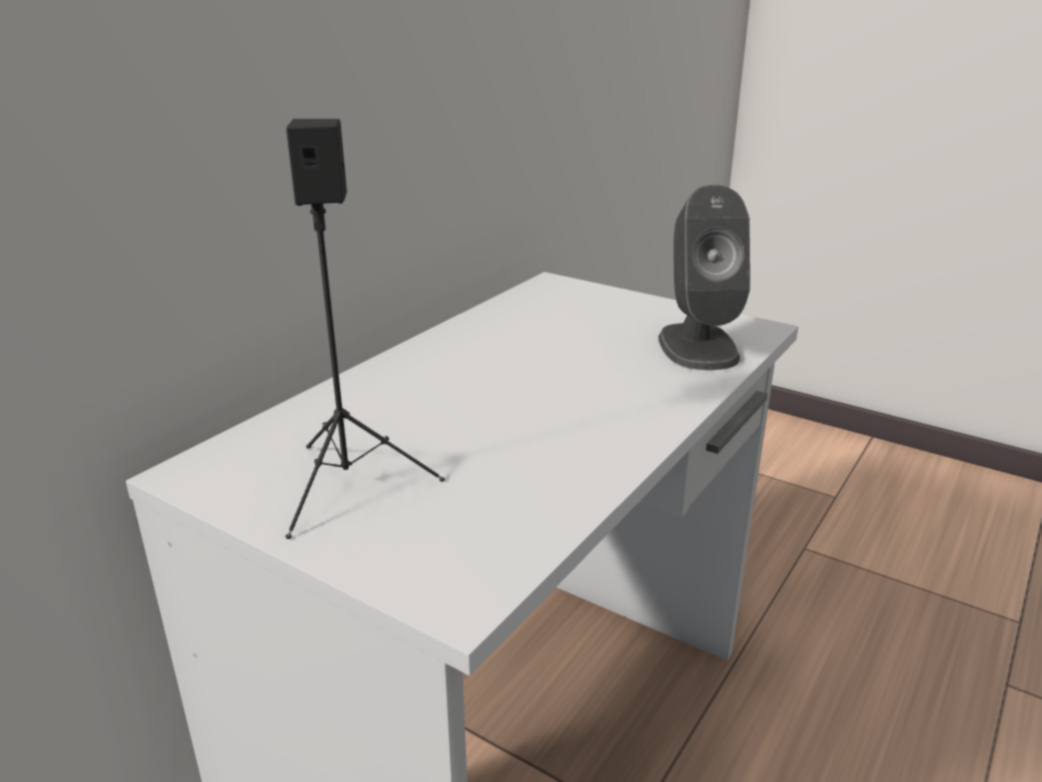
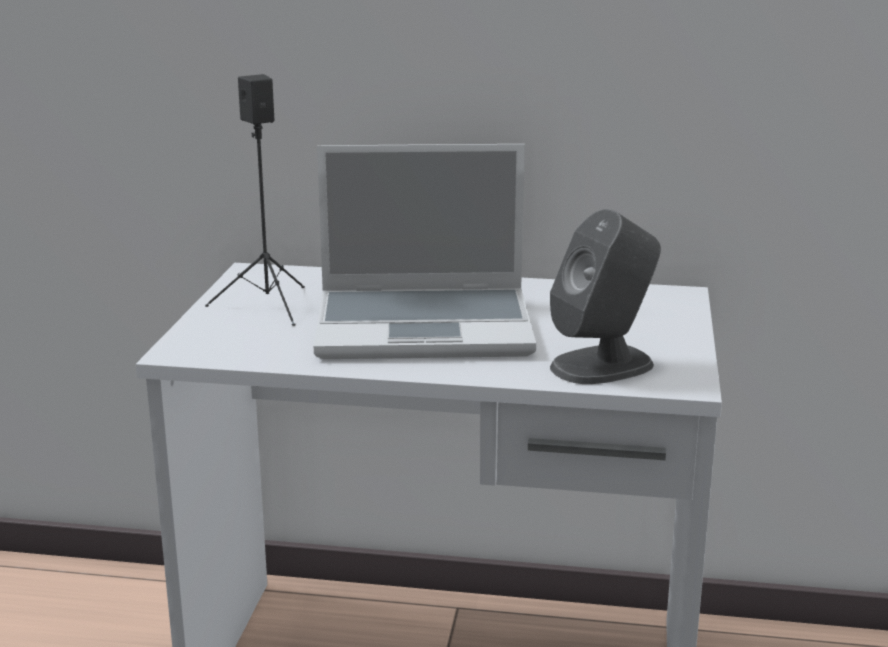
camera: 65 degrees right, 5 degrees down
none -> laptop [314,144,536,359]

